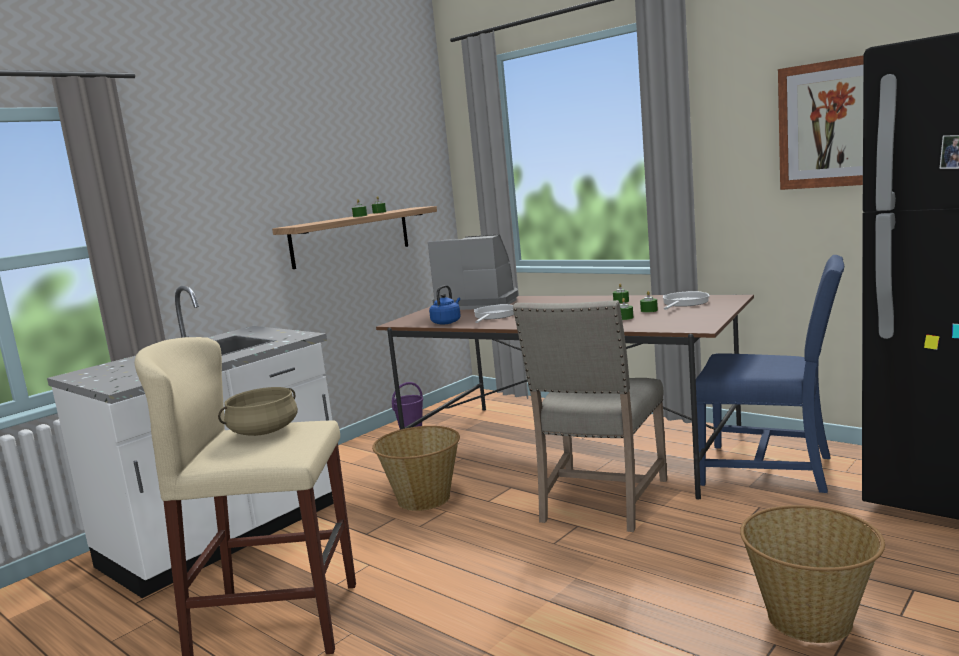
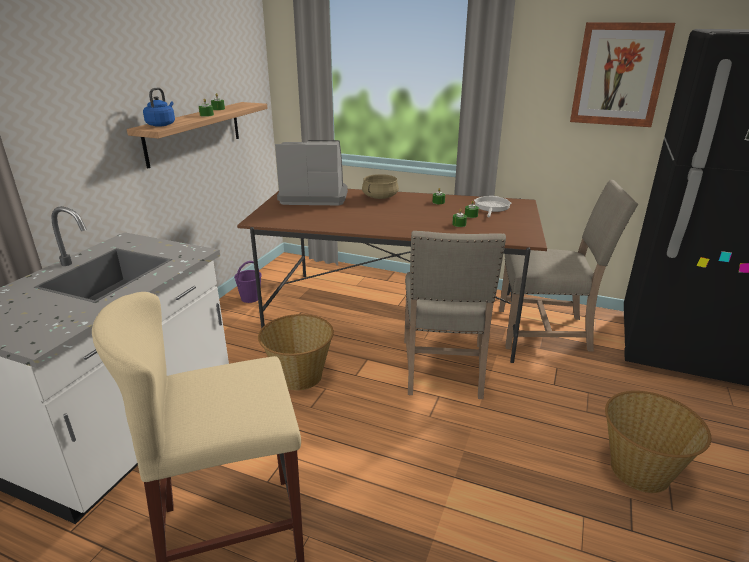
camera: 20 degrees left, 15 degrees up
beige cooking pot [218,387,298,436] -> beige cooking pot moved to [362,174,399,199]
blue kettle [429,285,461,325] -> blue kettle moved to [143,88,175,127]
frying pan [474,304,514,323] -> none
blue chair [696,255,844,493] -> beige chair [499,180,638,352]

